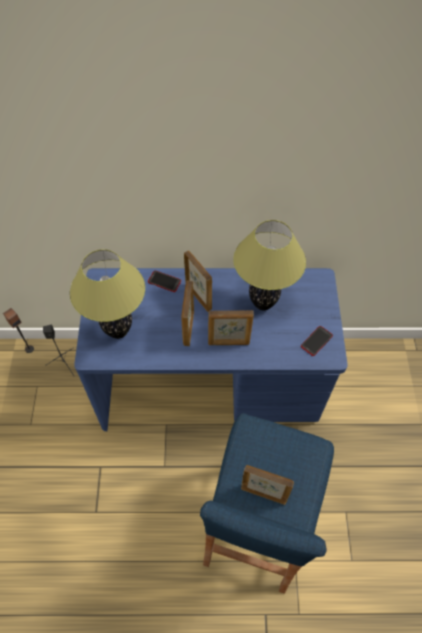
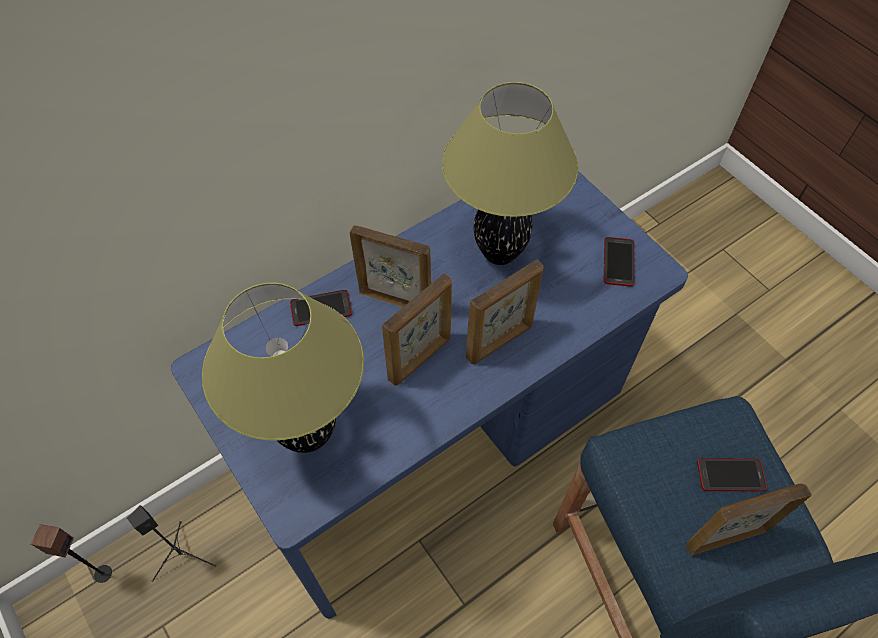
camera: 35 degrees left, 0 degrees up
picture frame [181,281,194,346] -> picture frame turned 105 degrees counterclockwise [382,273,452,386]
none -> phone [697,458,767,491]

